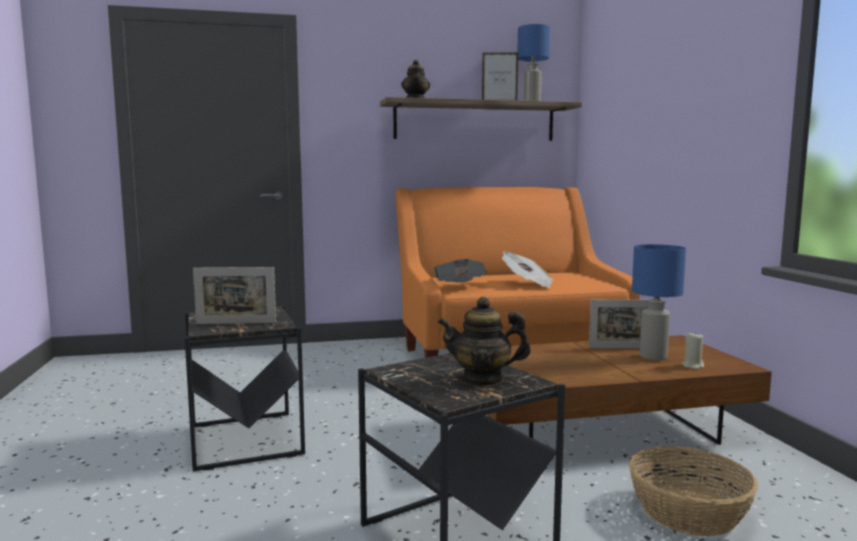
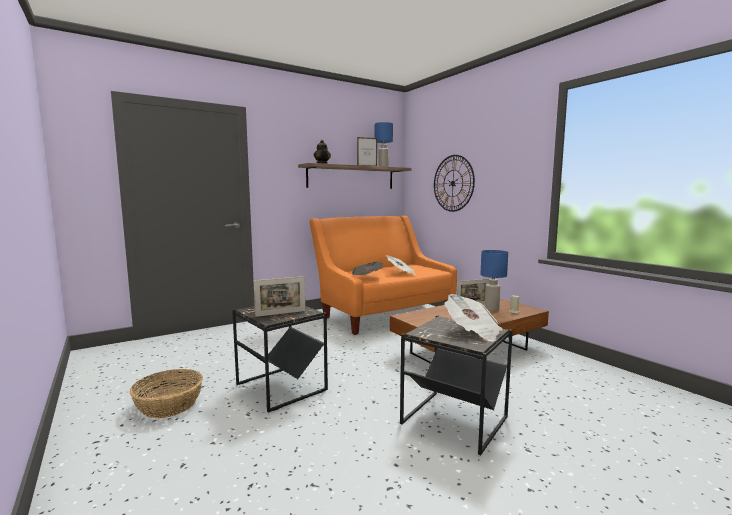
camera: 20 degrees left, 0 degrees up
teapot [438,297,531,386] -> newspaper [445,294,502,342]
basket [629,446,758,536] -> basket moved to [129,369,203,418]
none -> wall clock [434,155,475,212]

